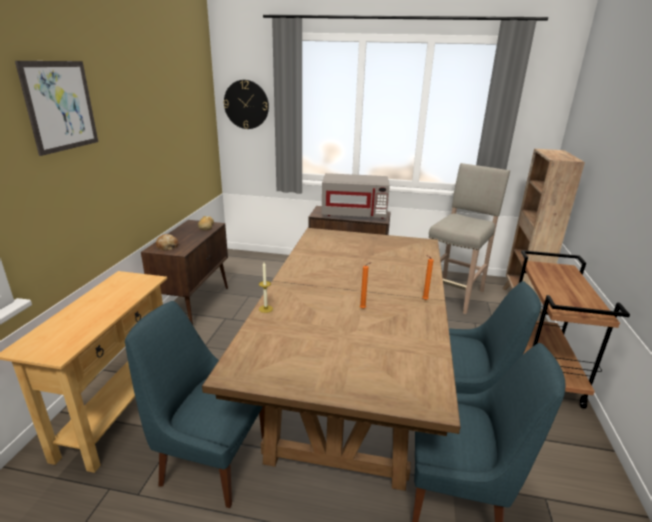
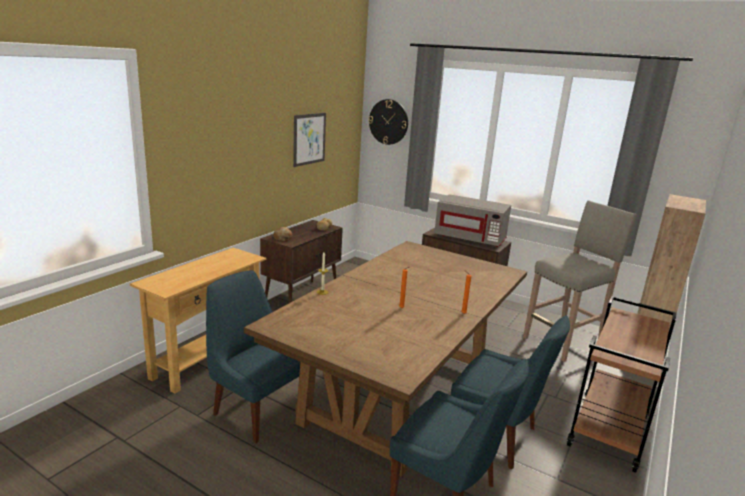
camera: 20 degrees right, 5 degrees down
picture [15,61,98,156] -> picture moved to [293,113,326,167]

